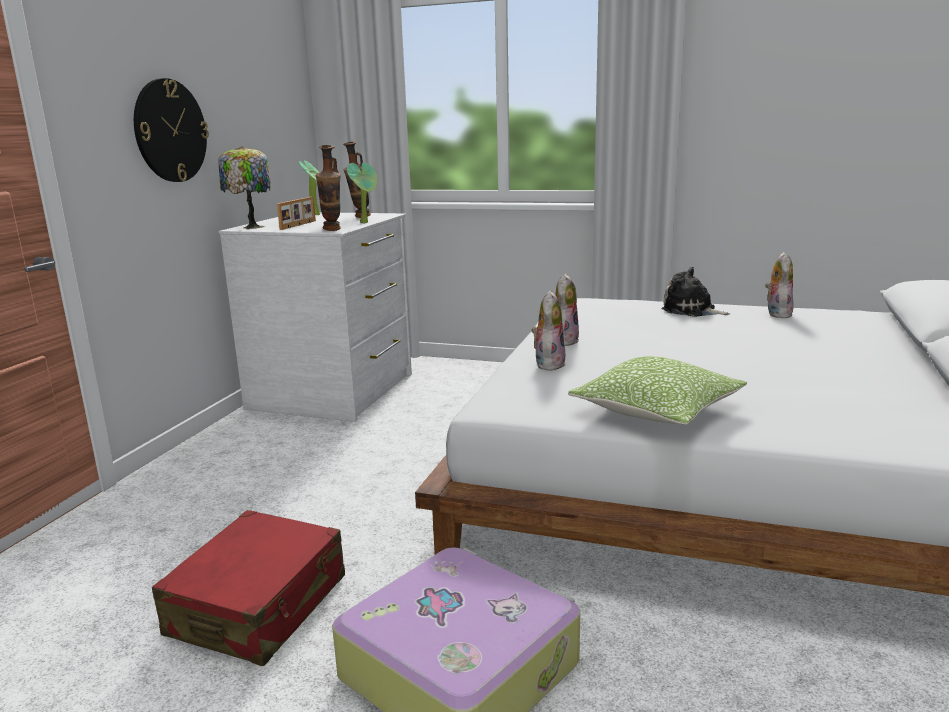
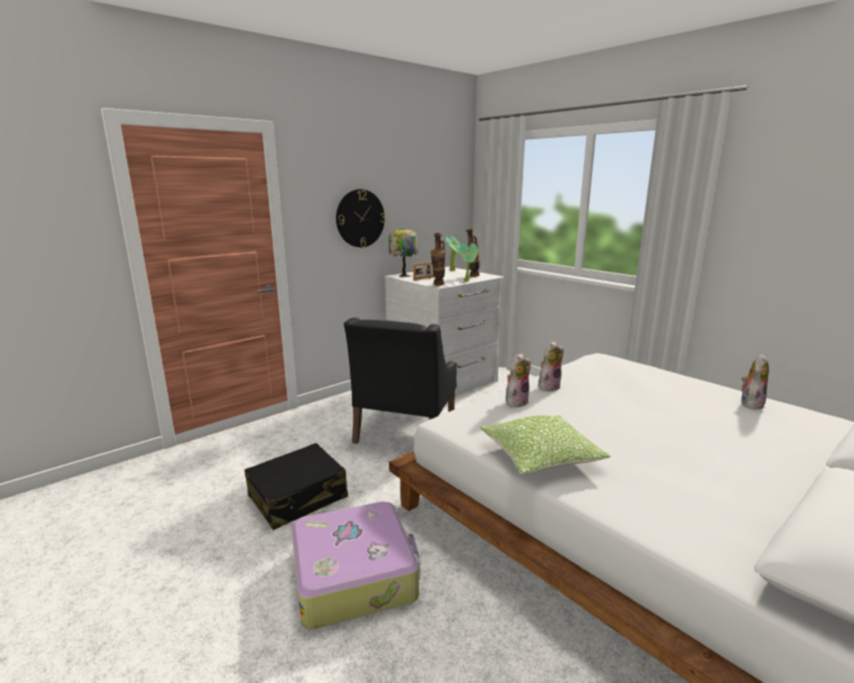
camera: 30 degrees right, 0 degrees up
red suitcase [152,510,345,666] -> black suitcase [244,443,348,530]
plush toy [661,267,730,317] -> none
none -> black armchair [344,318,457,444]

